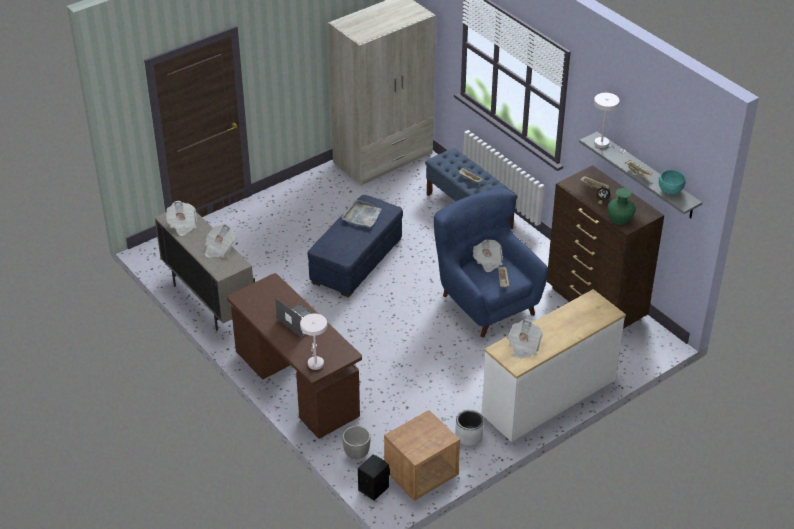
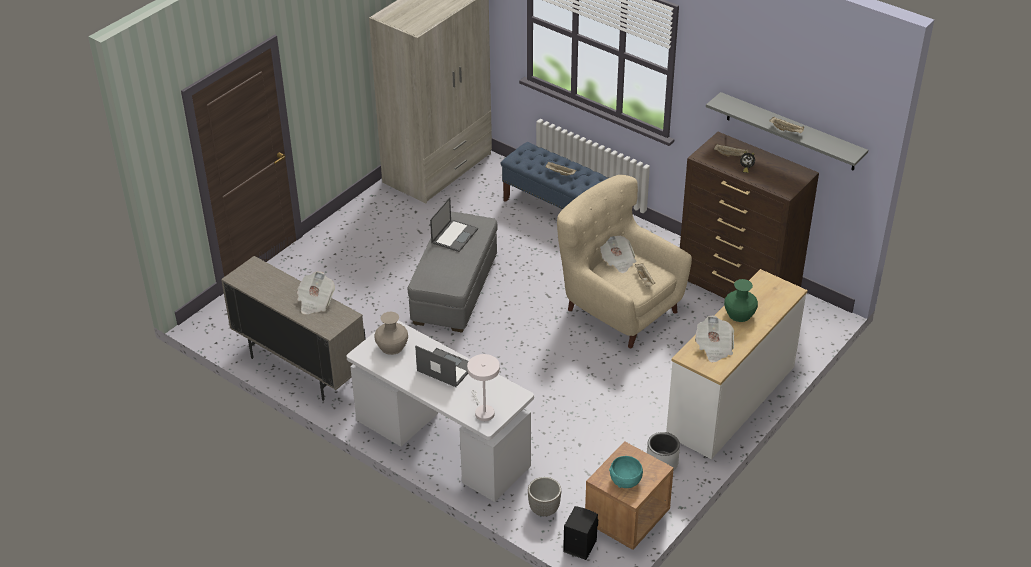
camera: 15 degrees left, 0 degrees up
newspaper [166,201,197,236] -> none
brown desk [227,273,362,439] -> white desk [346,321,534,502]
blue ottoman [308,195,403,298] -> grey ottoman [408,212,498,332]
grey tray [342,200,381,228] -> laptop [430,197,478,252]
blue armchair [434,188,548,337] -> beige armchair [557,175,692,348]
white table lamp [594,93,626,154] -> none
green vase [607,188,635,225] -> green vase moved to [724,279,758,322]
turquoise bowl [659,170,686,195] -> turquoise bowl moved to [609,456,643,488]
none -> beige vase [374,312,408,355]

